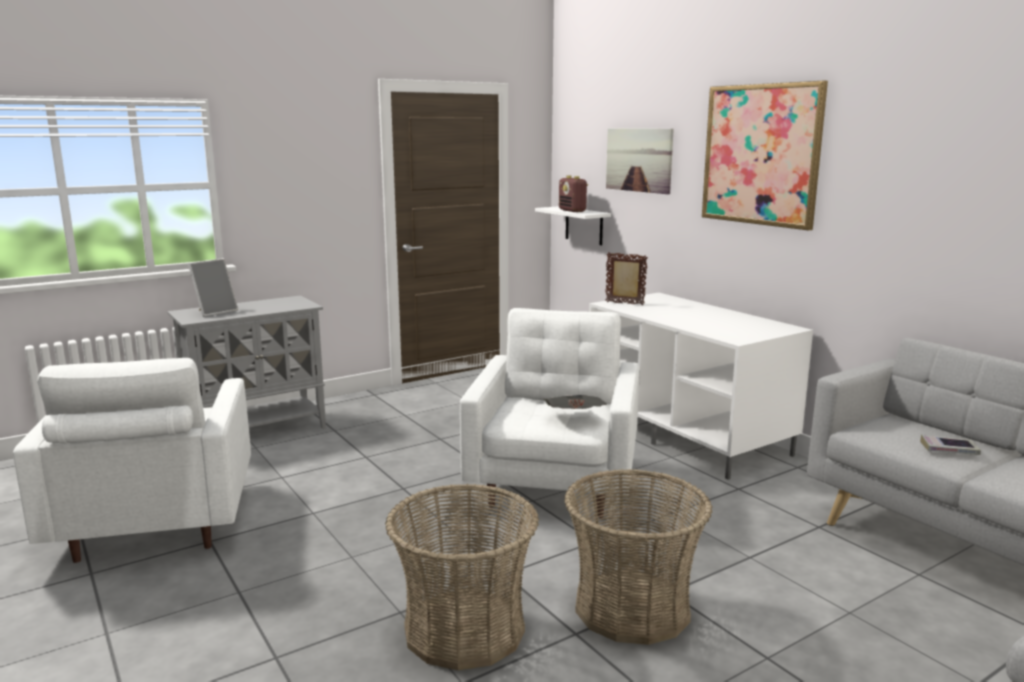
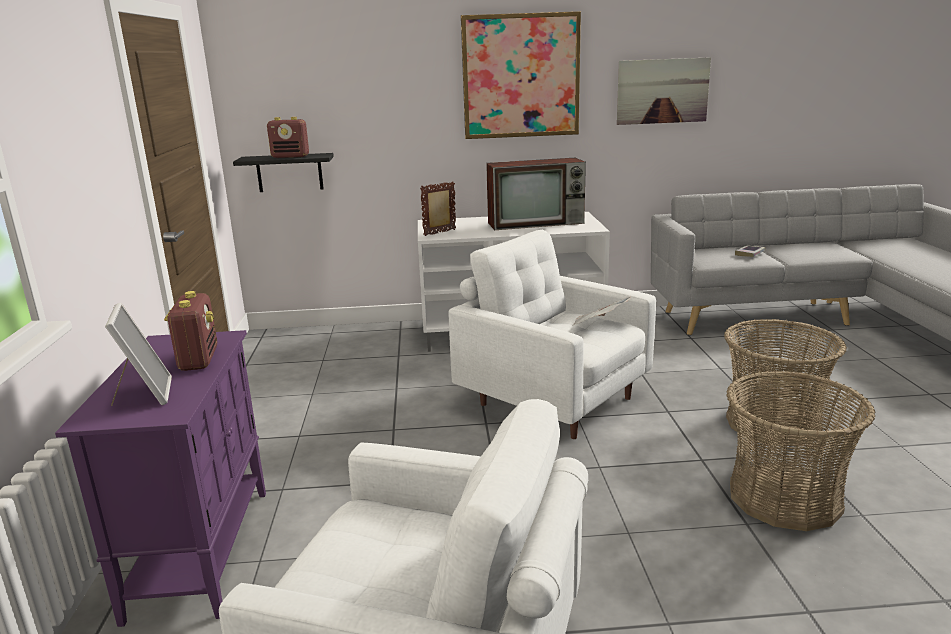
camera: 60 degrees left, 5 degrees up
grey cabinet [167,296,326,429] -> purple cabinet [55,330,266,627]
white shelf [535,206,611,245] -> black shelf [233,153,334,192]
picture [606,128,674,194] -> picture moved to [617,57,711,125]
none -> radio [164,291,217,371]
none -> television [486,158,586,230]

